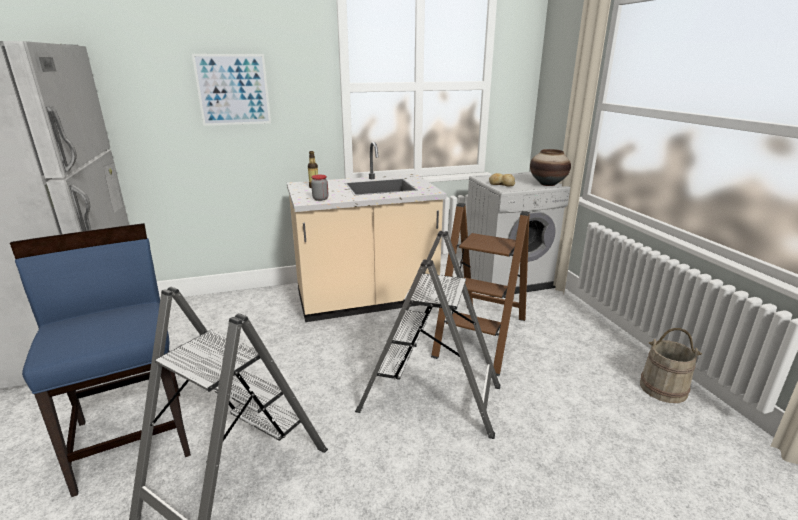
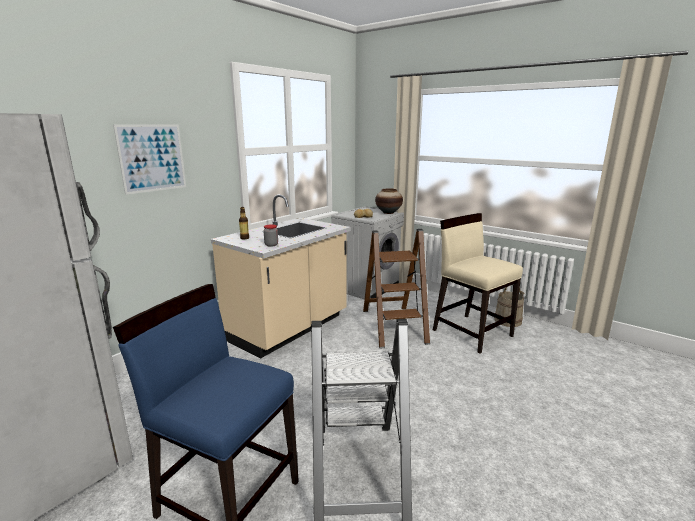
camera: 35 degrees left, 5 degrees down
grey step ladder [355,231,500,439] -> none
none -> beige chair [433,213,523,354]

